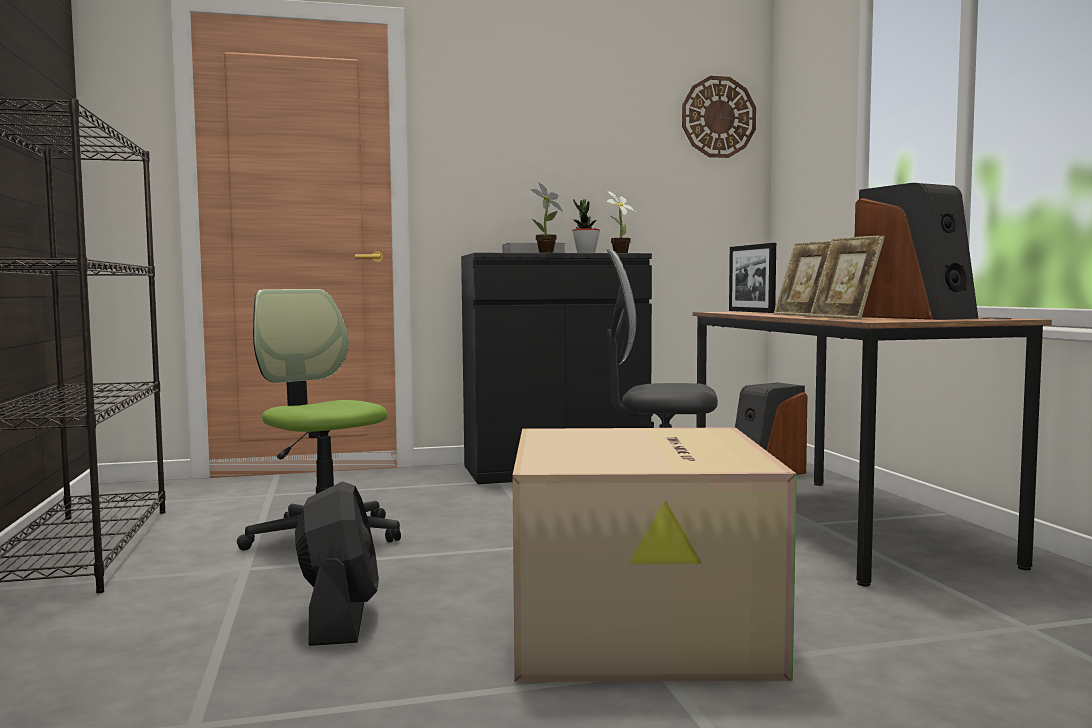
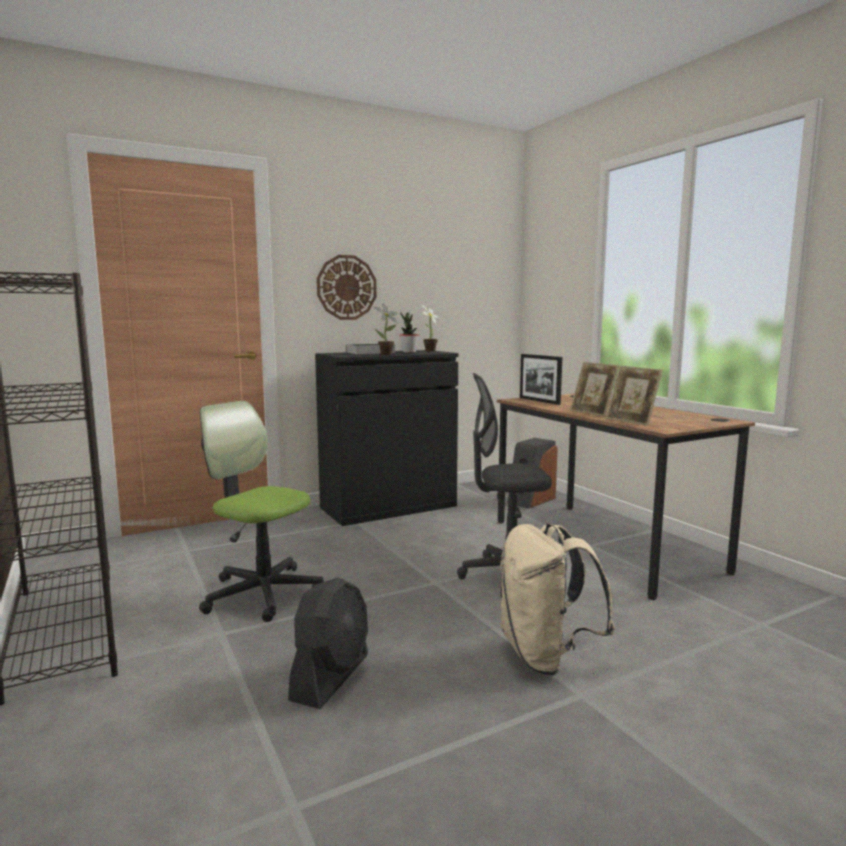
camera: 15 degrees left, 5 degrees up
black fan [295,481,379,646] -> black fan turned 45 degrees clockwise [288,577,368,709]
cardboard box [512,427,797,682] -> beige backpack [500,523,615,675]
wall clock [682,76,756,158] -> wall clock moved to [317,255,377,320]
speaker [855,183,978,320] -> none

